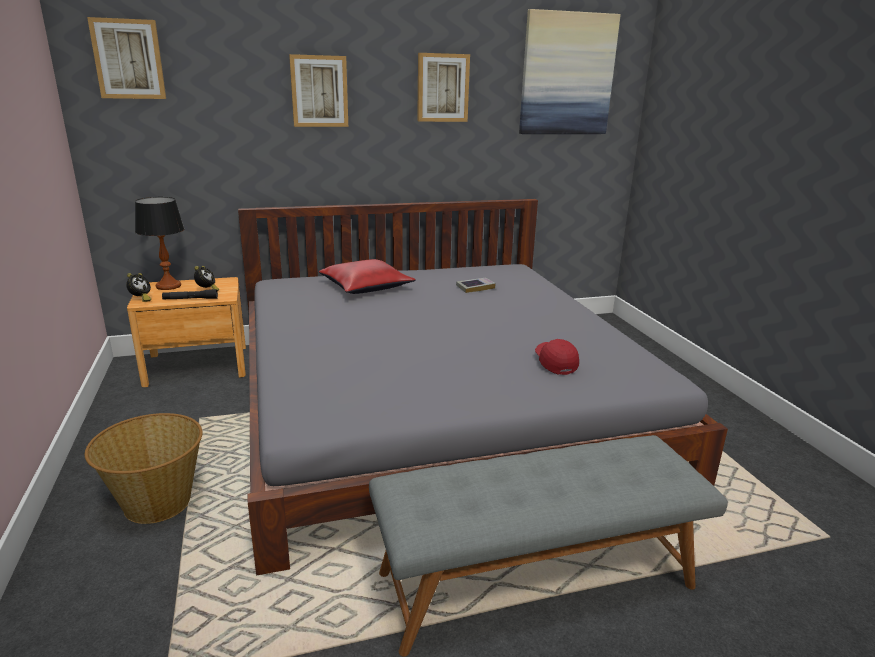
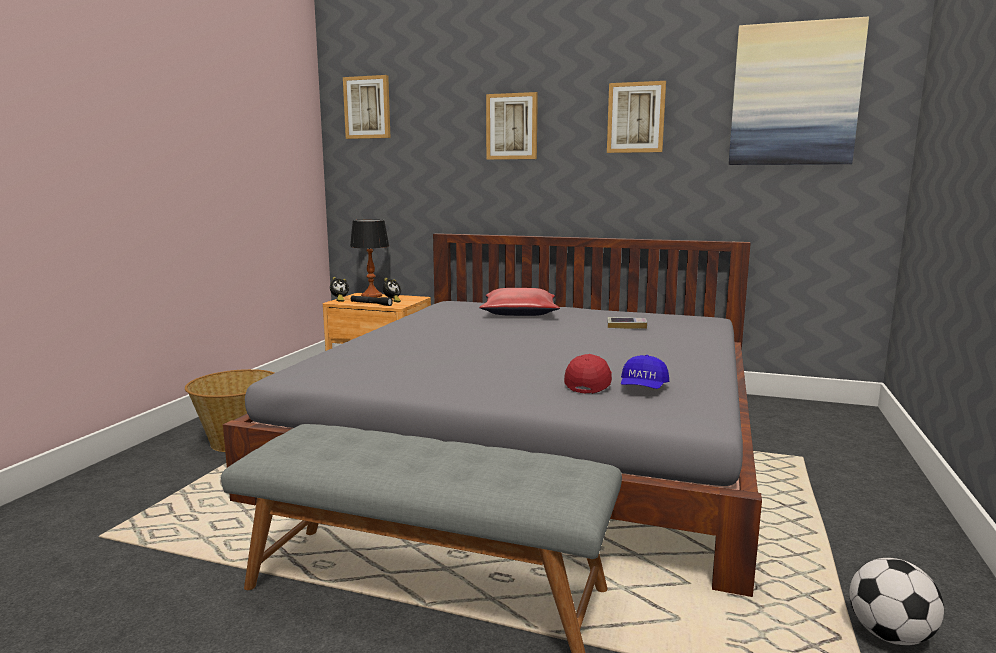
camera: 35 degrees right, 10 degrees down
none -> blue cap [621,355,669,389]
none -> football [849,558,944,645]

